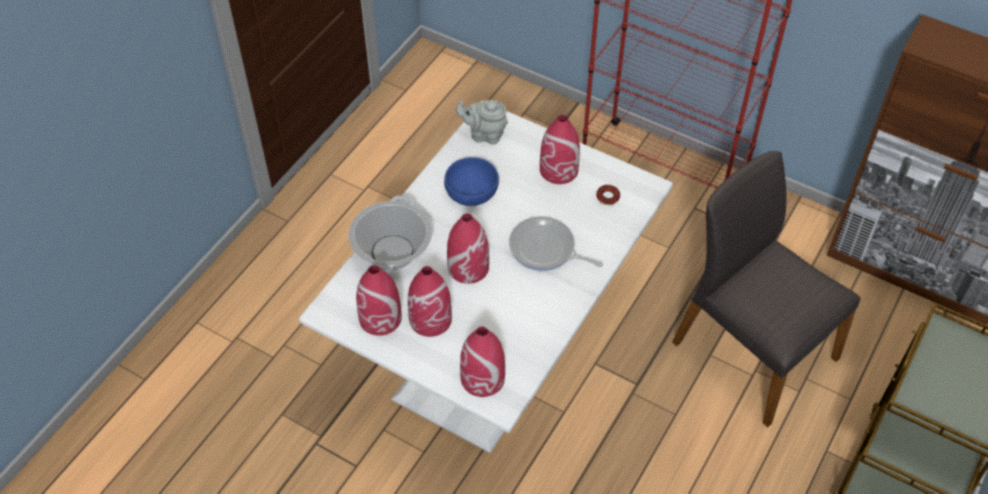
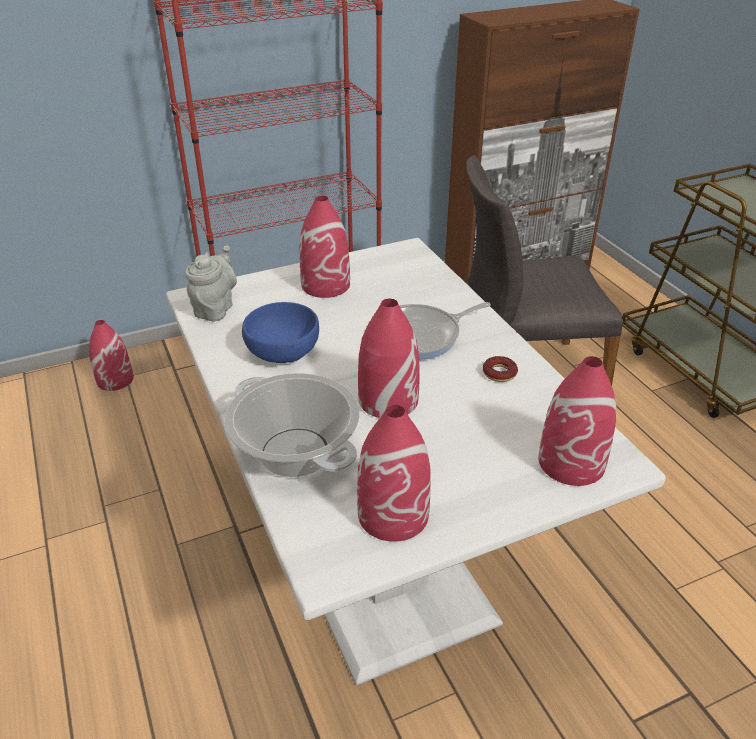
camera: 55 degrees left, 15 degrees down
red vase [408,266,452,337] -> red vase moved to [89,320,134,391]
grey teapot [456,100,508,145] -> grey teapot turned 150 degrees clockwise [185,245,237,321]
donut [596,185,620,205] -> donut moved to [483,356,518,382]

